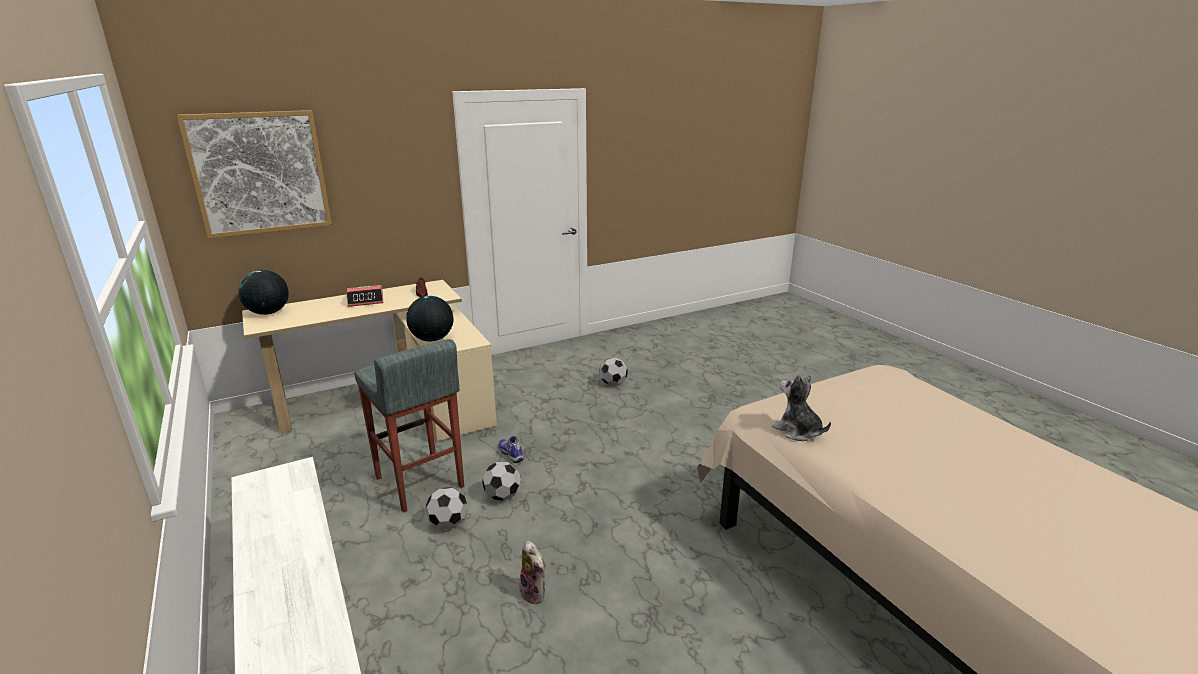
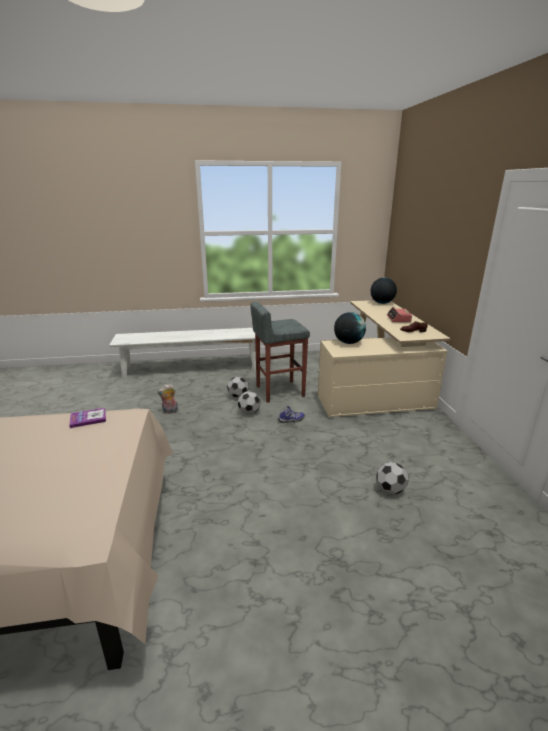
camera: 110 degrees right, 0 degrees up
picture [176,110,332,239] -> none
plush toy [772,375,831,441] -> book [69,408,106,428]

